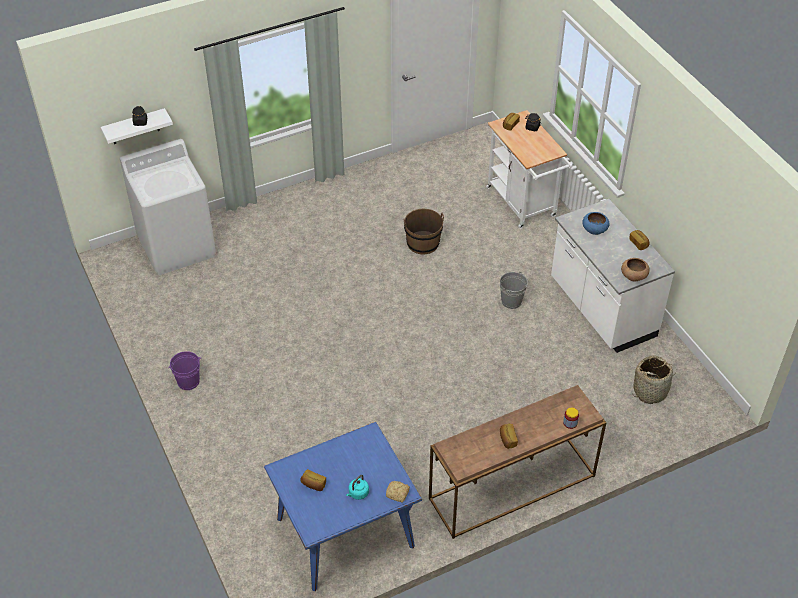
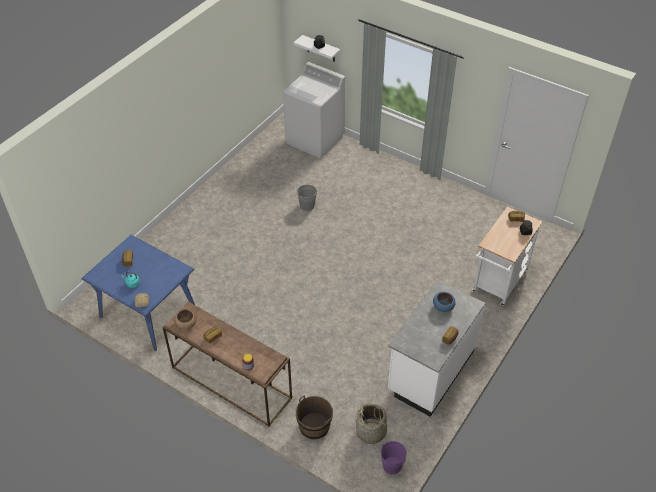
camera: 60 degrees right, 0 degrees up
purple bucket [169,351,201,390] -> purple bucket moved to [381,441,407,474]
brown bucket [403,209,444,255] -> brown bucket moved to [296,395,333,440]
grey bucket [500,272,528,309] -> grey bucket moved to [297,185,318,211]
brown bowl [621,258,650,281] -> brown bowl moved to [174,309,197,330]

